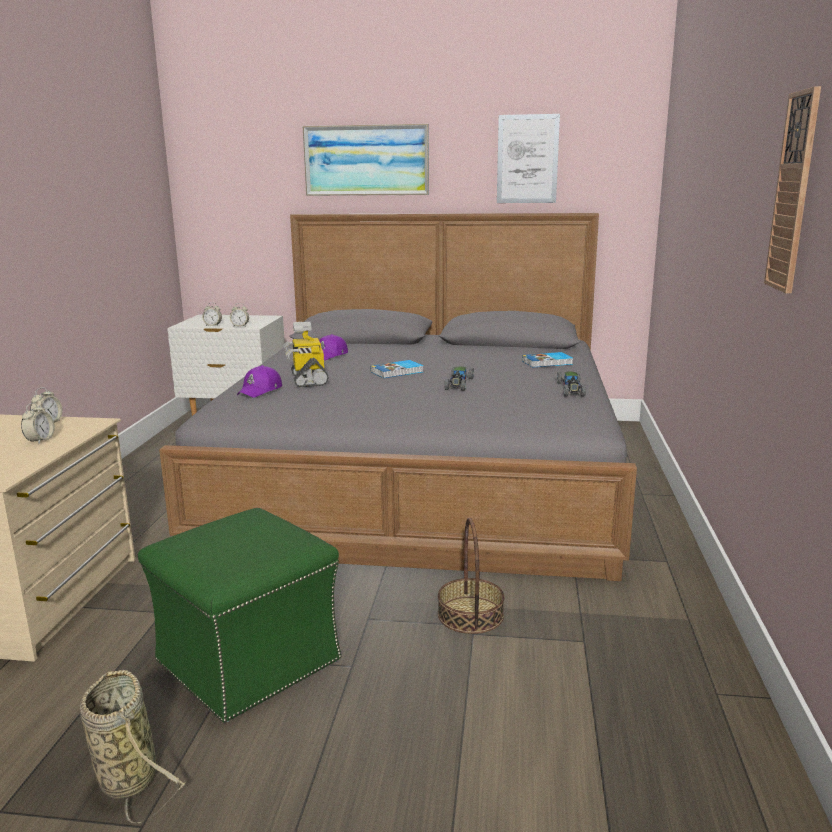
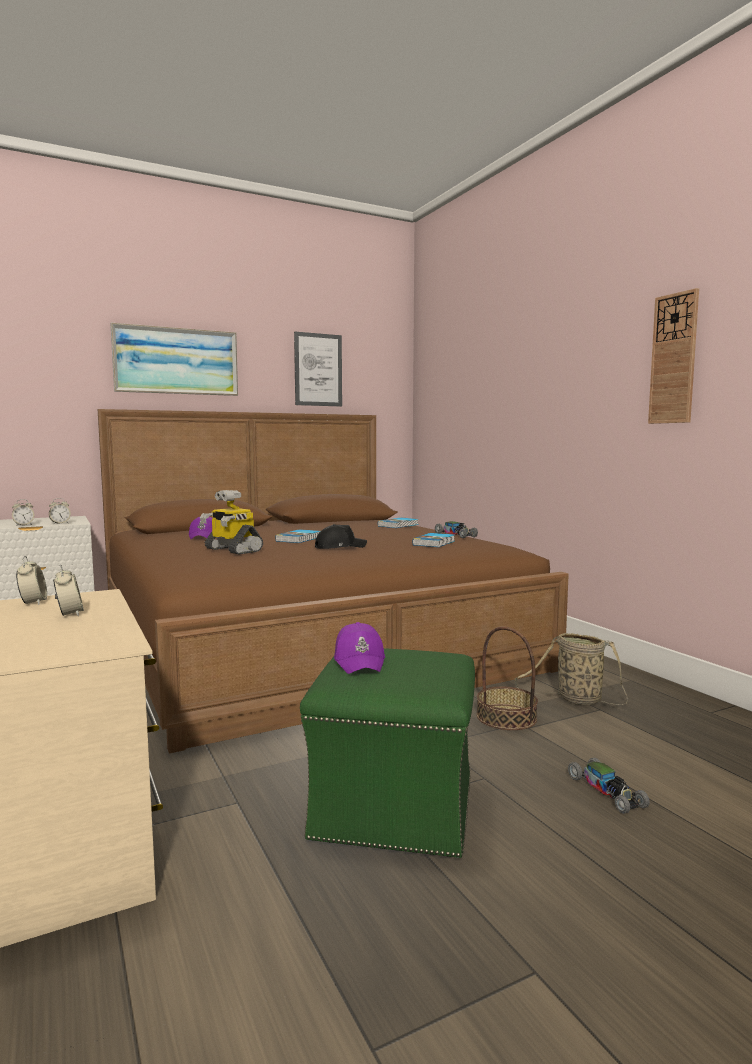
camera: 35 degrees left, 10 degrees down
basket [80,670,187,824] -> basket moved to [514,633,628,705]
grey bed [159,213,637,581] -> brown bed [98,409,569,754]
purple cap [237,365,282,397] -> purple cap moved to [334,622,385,674]
toy car [444,366,474,391] -> toy car moved to [568,758,650,814]
none -> black cap [315,524,367,549]
none -> book [412,533,455,547]

